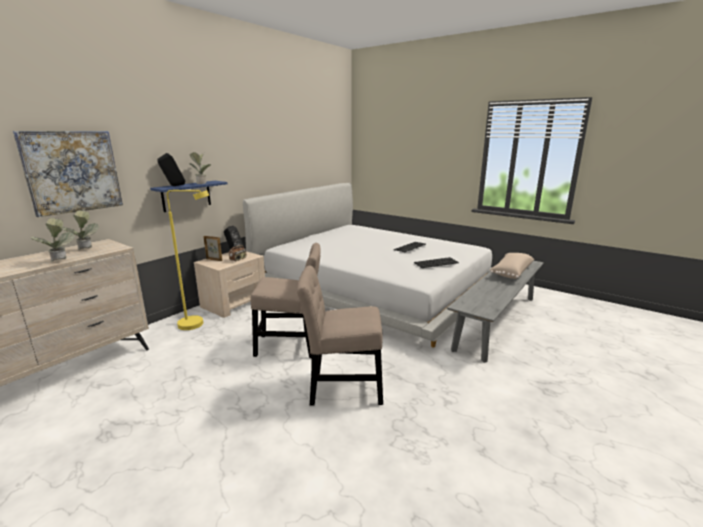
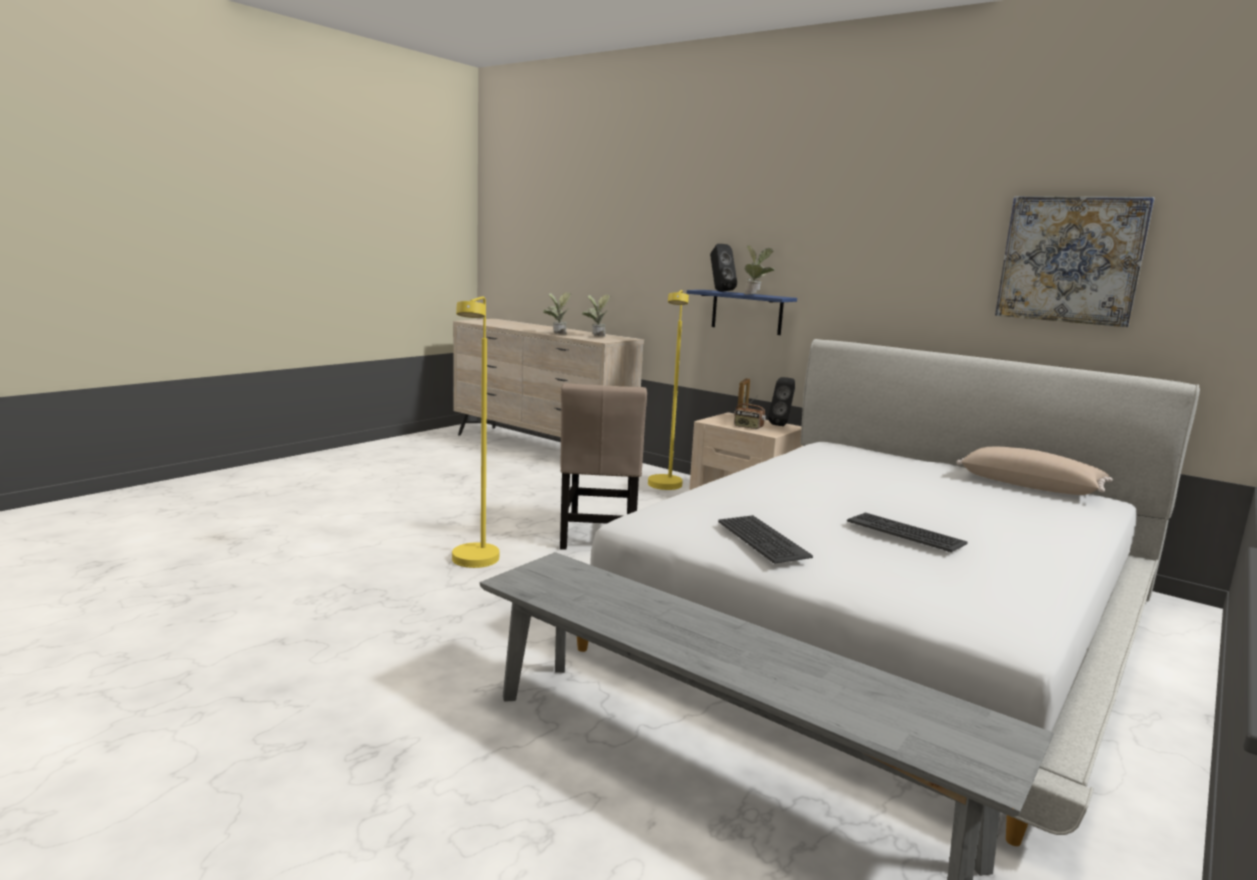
camera: 90 degrees right, 5 degrees down
picture [13,131,123,217] -> picture moved to [995,196,1155,327]
beige chair [297,265,383,406] -> yellow floor lamp [452,296,499,568]
beige pillow [489,253,534,279] -> beige pillow moved to [956,447,1113,495]

